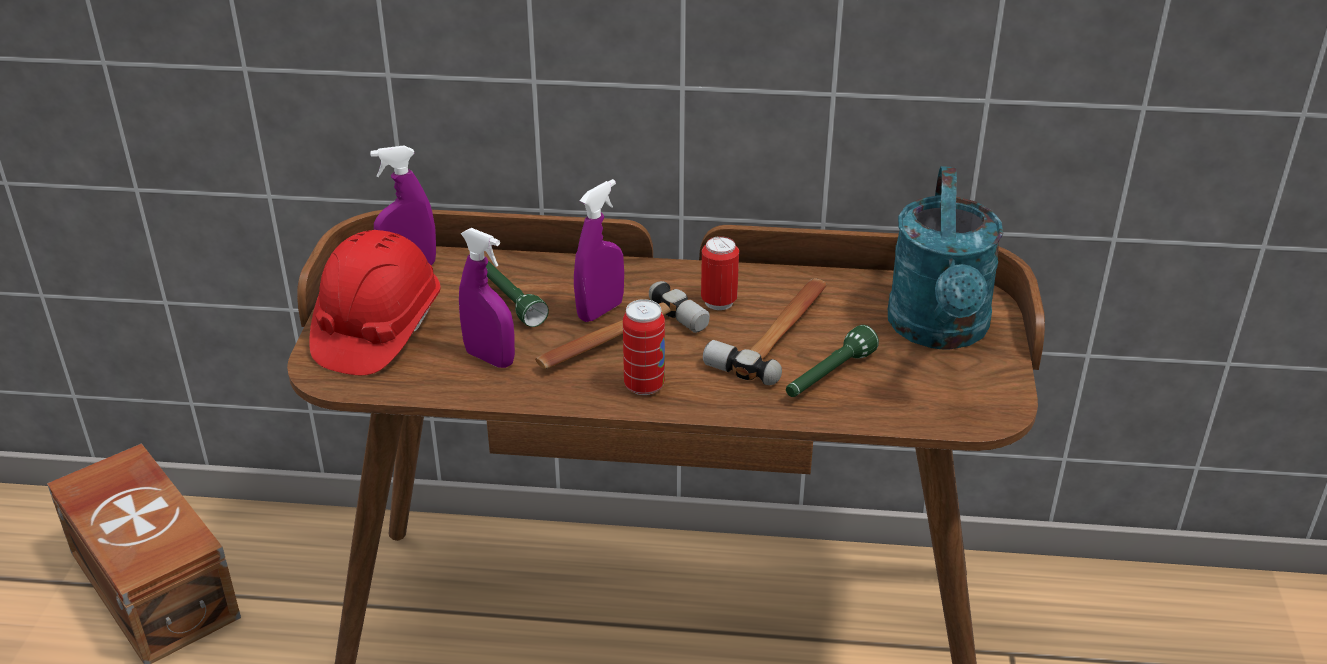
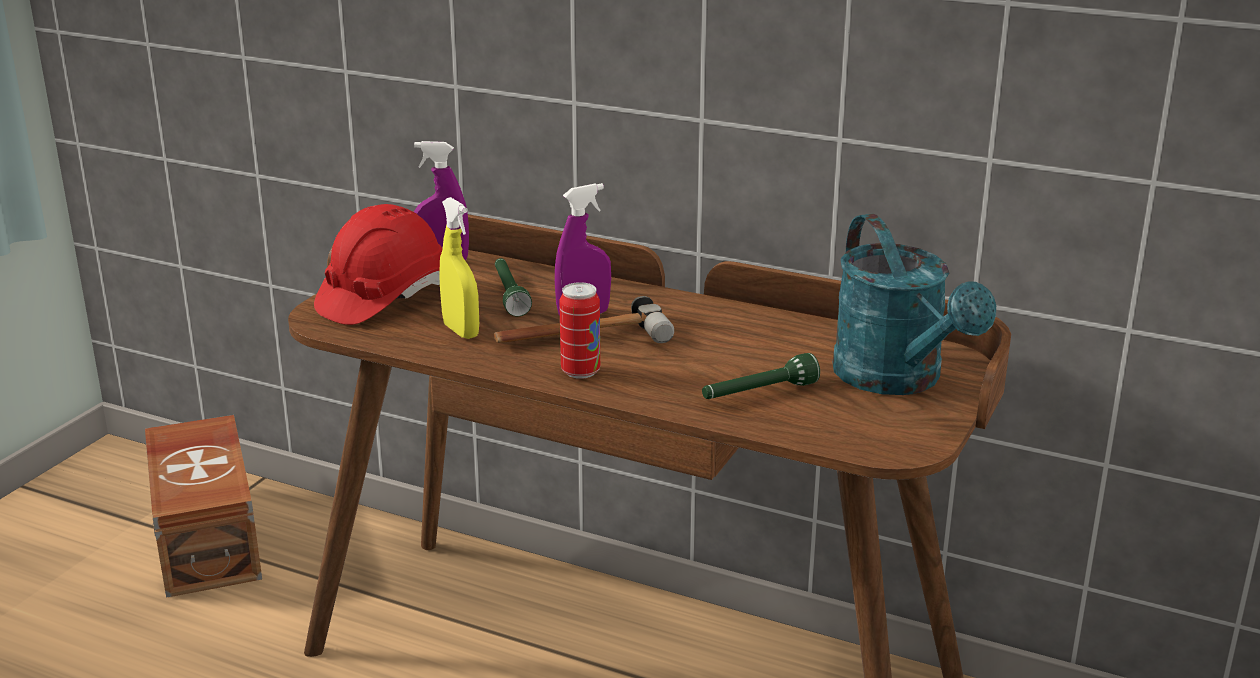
camera: 20 degrees right, 10 degrees down
purple spray bottle [459,228,515,368] -> yellow spray bottle [439,197,479,339]
can [701,236,739,310] -> none
hammer [703,278,827,385] -> none
turquoise watering can [888,166,1003,349] -> turquoise watering can turned 45 degrees counterclockwise [832,214,996,395]

